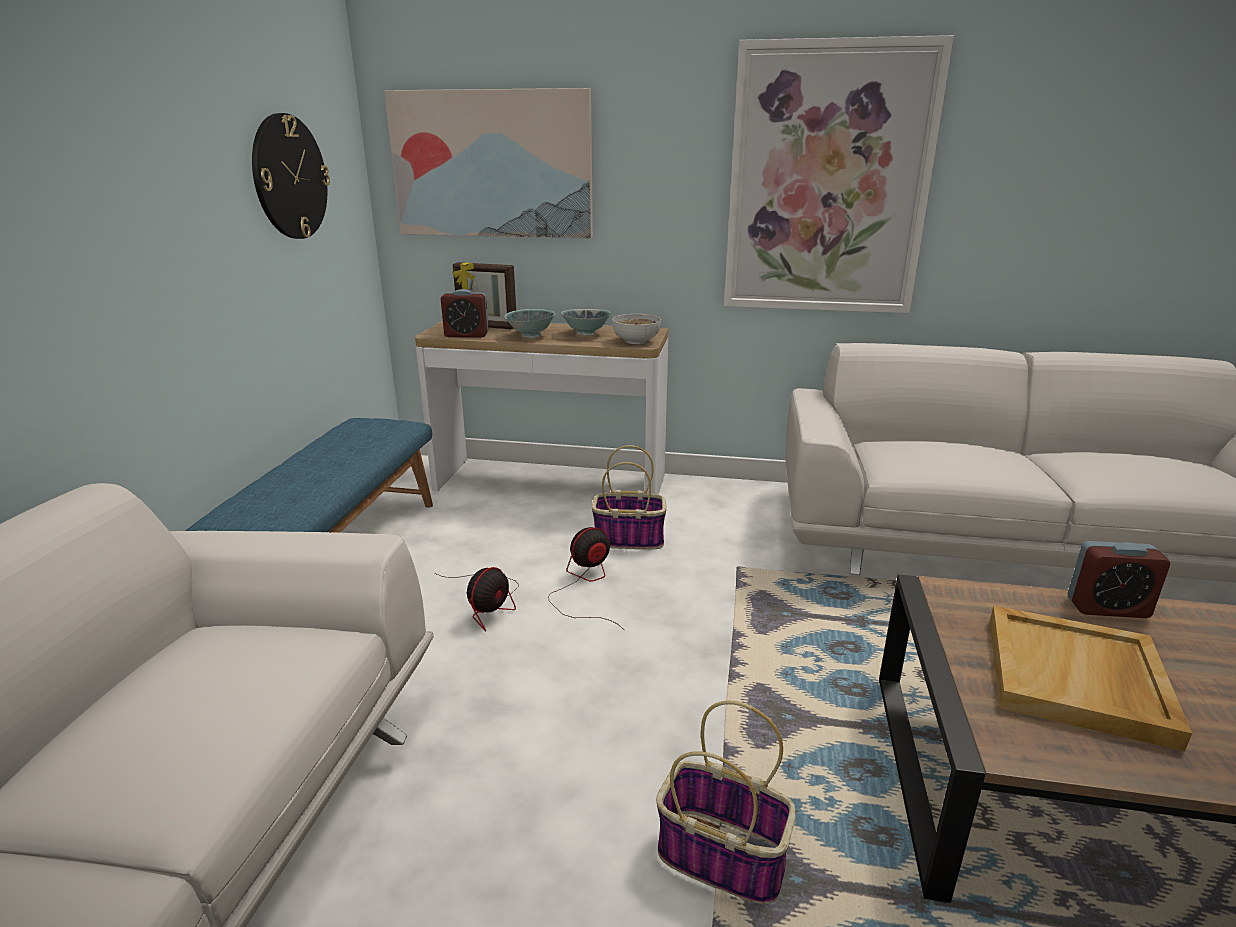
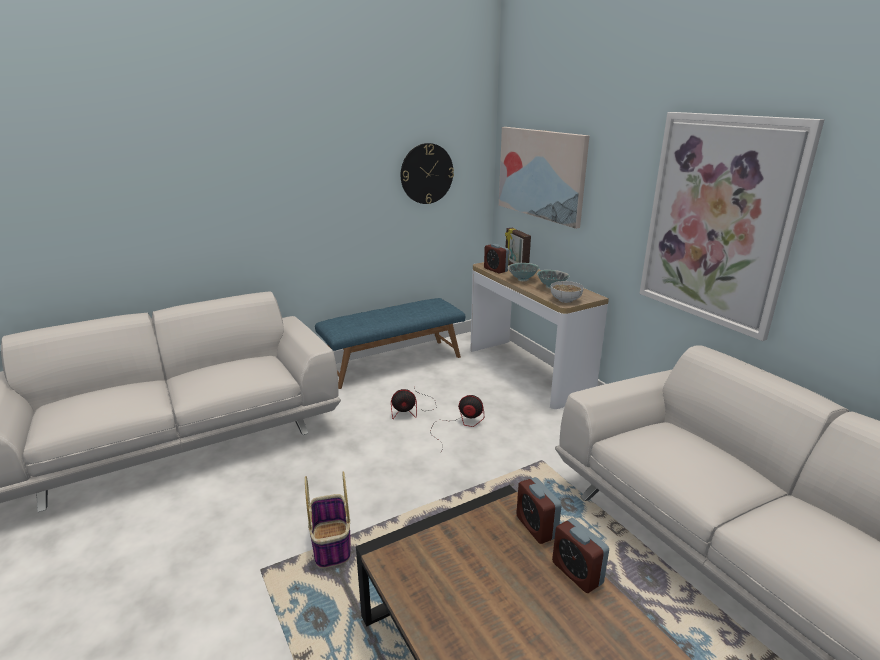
camera: 50 degrees right, 0 degrees up
basket [592,445,667,549] -> none
beige tray [990,605,1192,752] -> none
none -> alarm clock [516,477,562,544]

